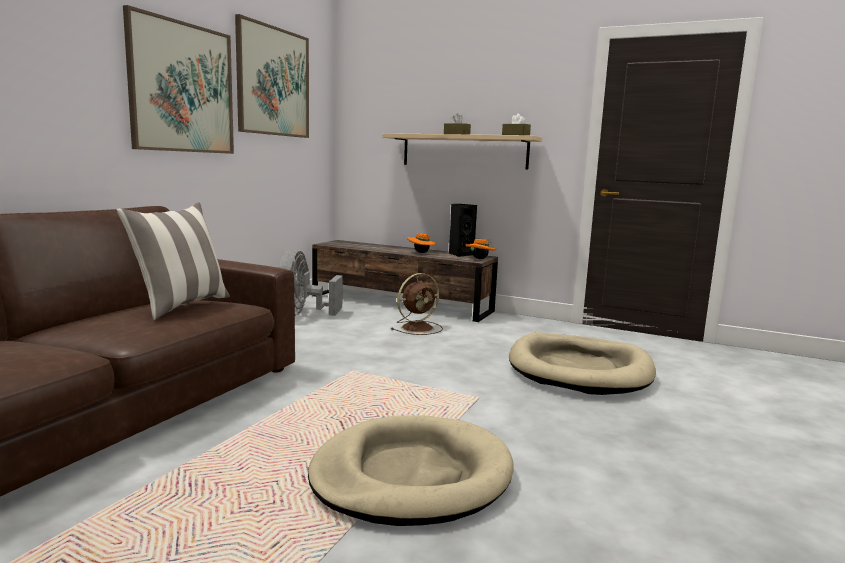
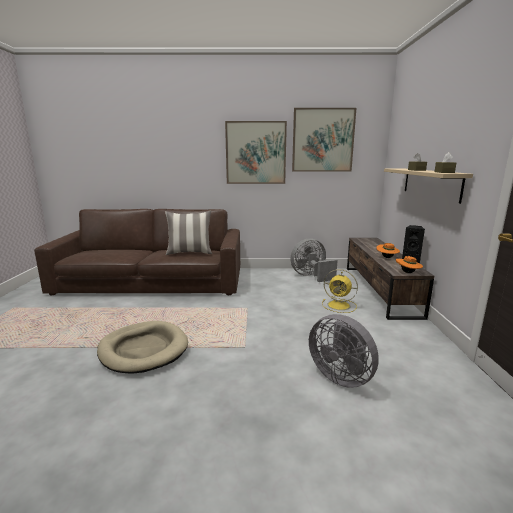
camera: 65 degrees right, 5 degrees up
brown fan [391,273,443,335] -> yellow fan [322,269,358,313]
beige dog bed [509,332,656,395] -> grey fan [309,314,379,388]

